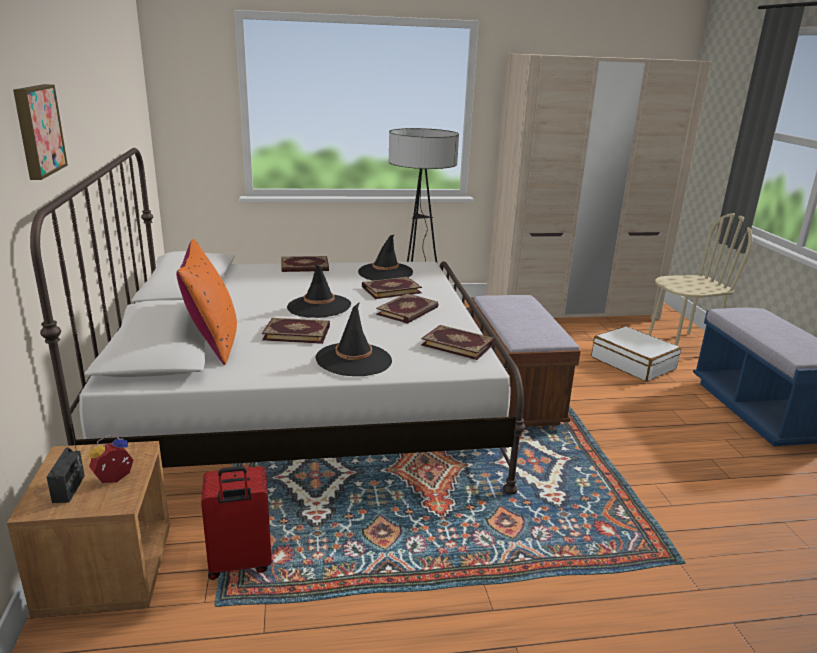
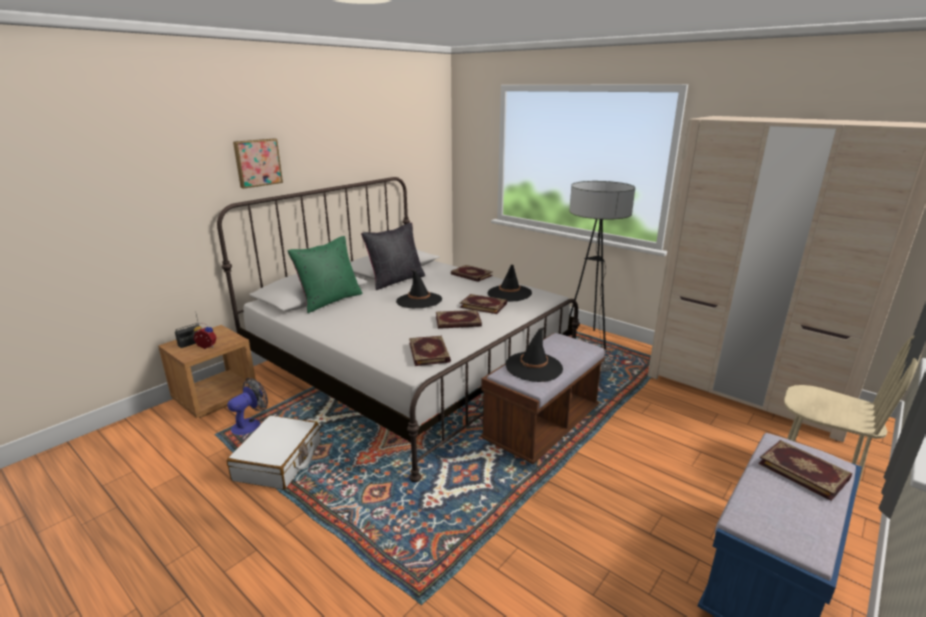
camera: 50 degrees right, 0 degrees up
orange pillow [176,239,237,365] -> green pillow [288,236,362,313]
red suitcase [201,466,272,580] -> fan [227,378,268,435]
book [262,318,330,344] -> book moved to [758,440,852,501]
black hat [315,302,392,376] -> black hat moved to [505,327,563,382]
white suitcase [591,326,681,381] -> white suitcase moved to [227,415,321,490]
none -> black pillow [361,223,425,290]

